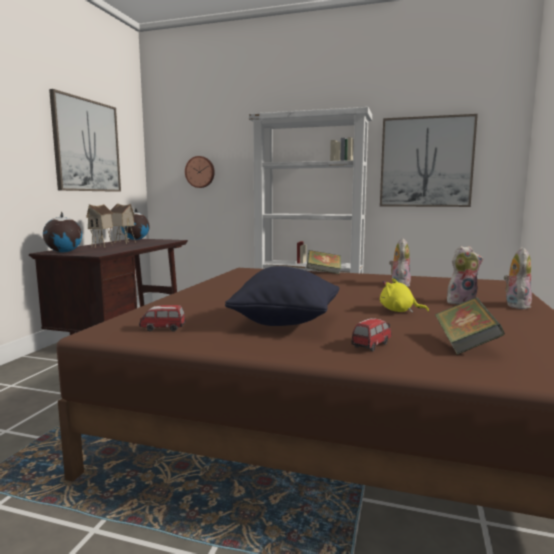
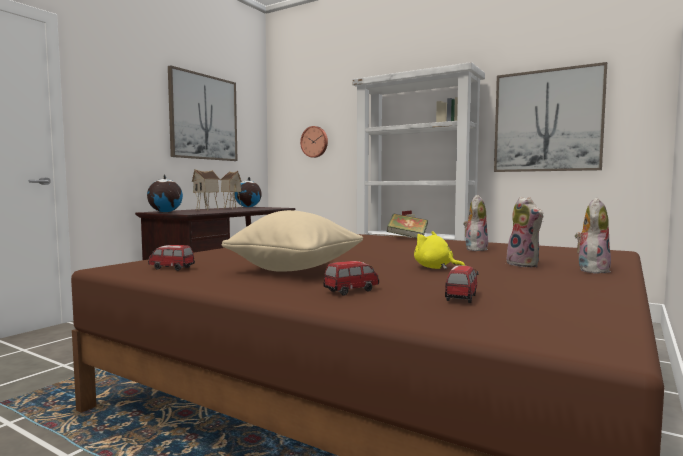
camera: 15 degrees right, 5 degrees down
black pillow [225,266,340,326] -> beige pillow [222,210,363,272]
book [435,298,505,355] -> toy car [445,265,479,303]
plush toy [447,246,483,305] -> plush toy turned 60 degrees clockwise [506,197,544,268]

